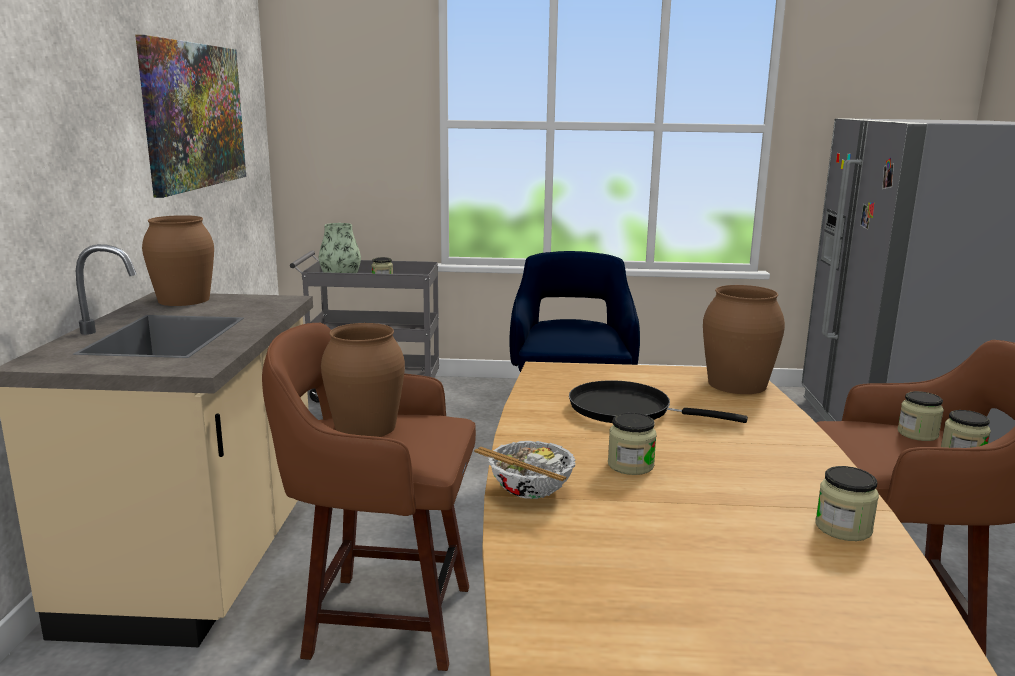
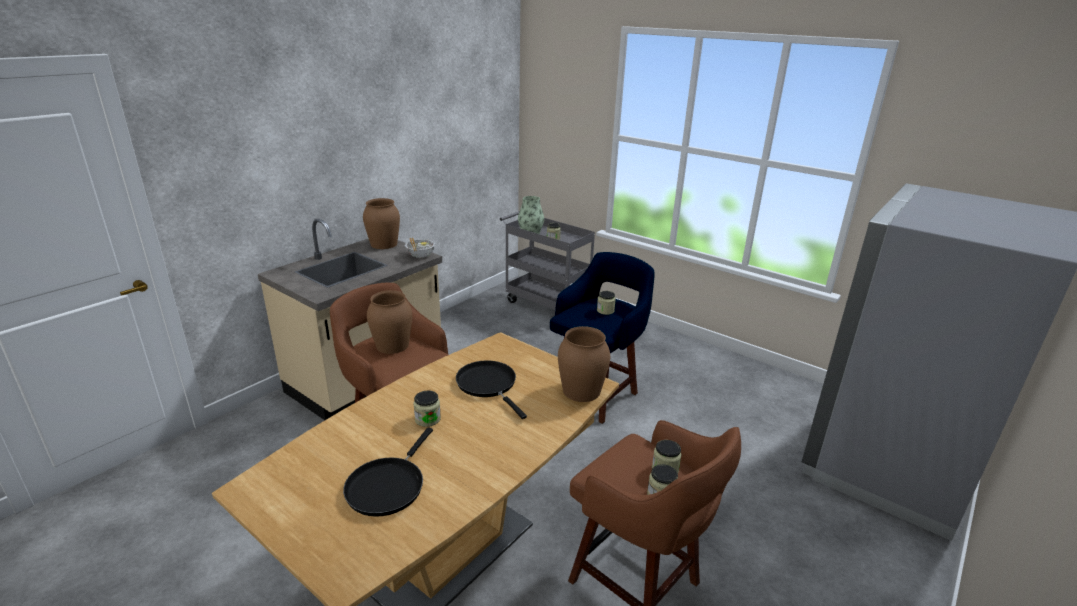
camera: 35 degrees right, 10 degrees up
picture [135,35,246,198] -> none
bowl [474,441,576,499] -> bowl moved to [405,238,435,258]
jar [815,466,879,541] -> jar moved to [597,291,616,315]
none -> black frying pan [343,427,433,517]

